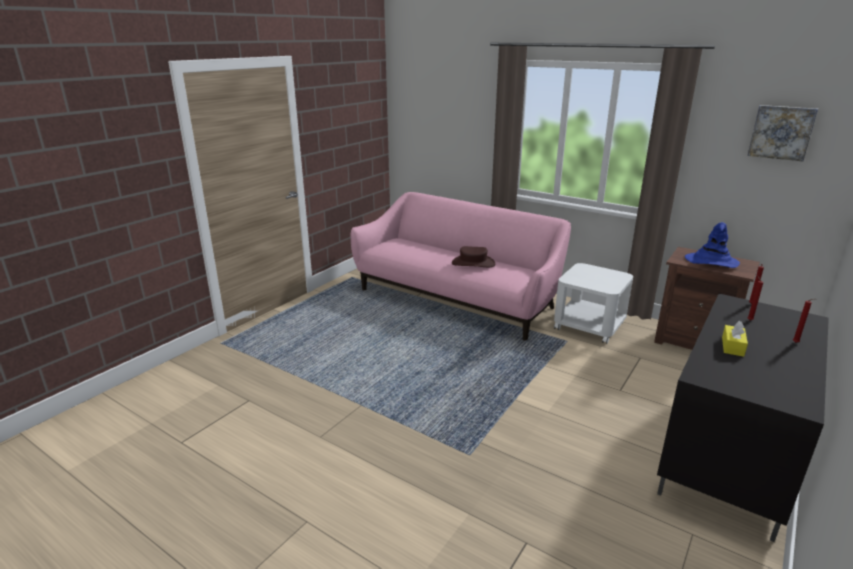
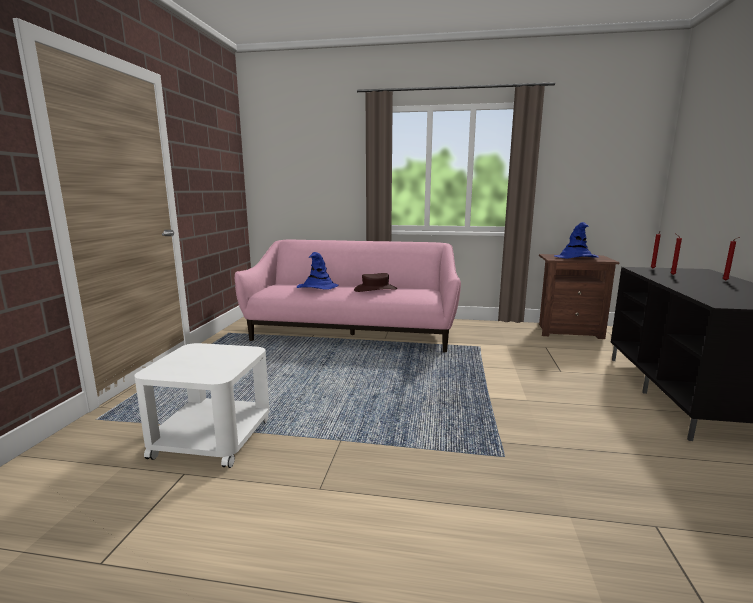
camera: 25 degrees left, 10 degrees down
white side table [554,263,633,344] -> white side table moved to [134,343,270,468]
yellow tissue box [722,321,748,357] -> none
picture [748,105,818,161] -> none
none -> blue hat [297,252,338,290]

